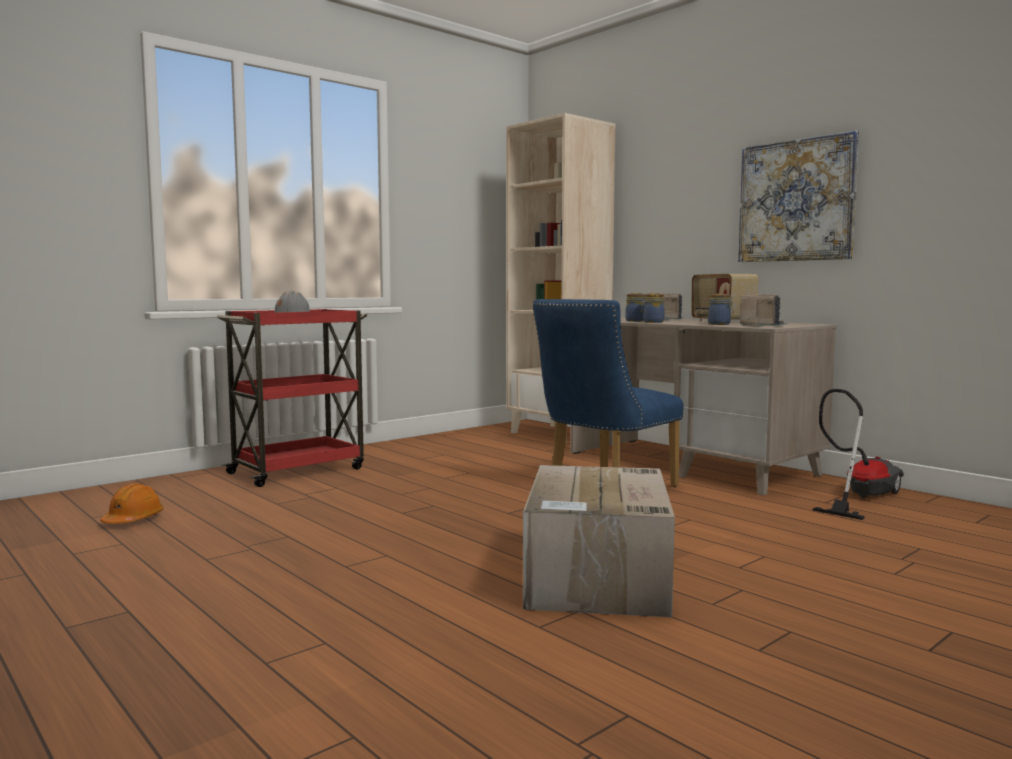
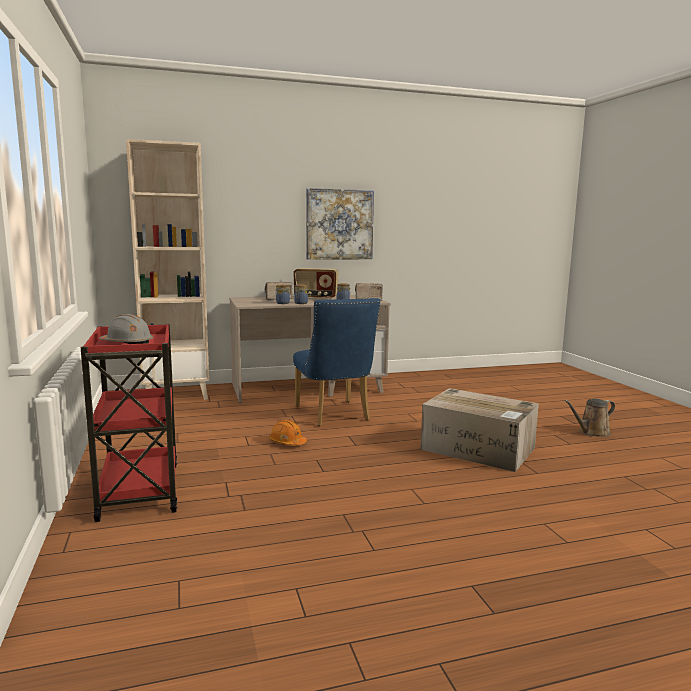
camera: 65 degrees left, 5 degrees up
orange hard hat [100,483,164,524] -> orange hard hat moved to [269,420,307,445]
vacuum cleaner [812,389,904,520] -> none
none -> brown watering can [564,399,615,437]

